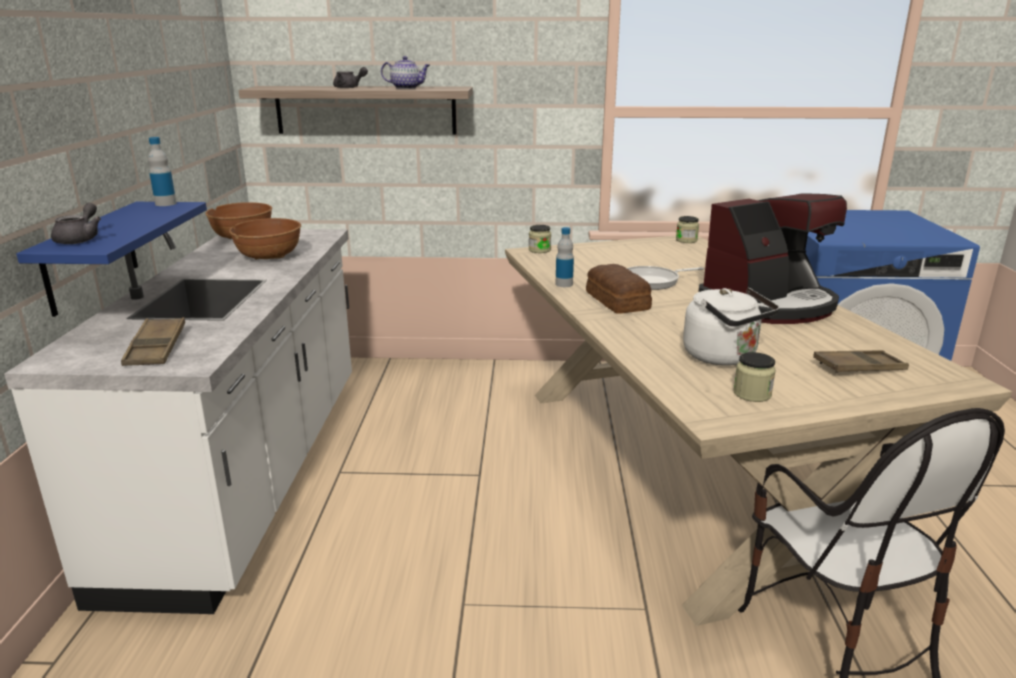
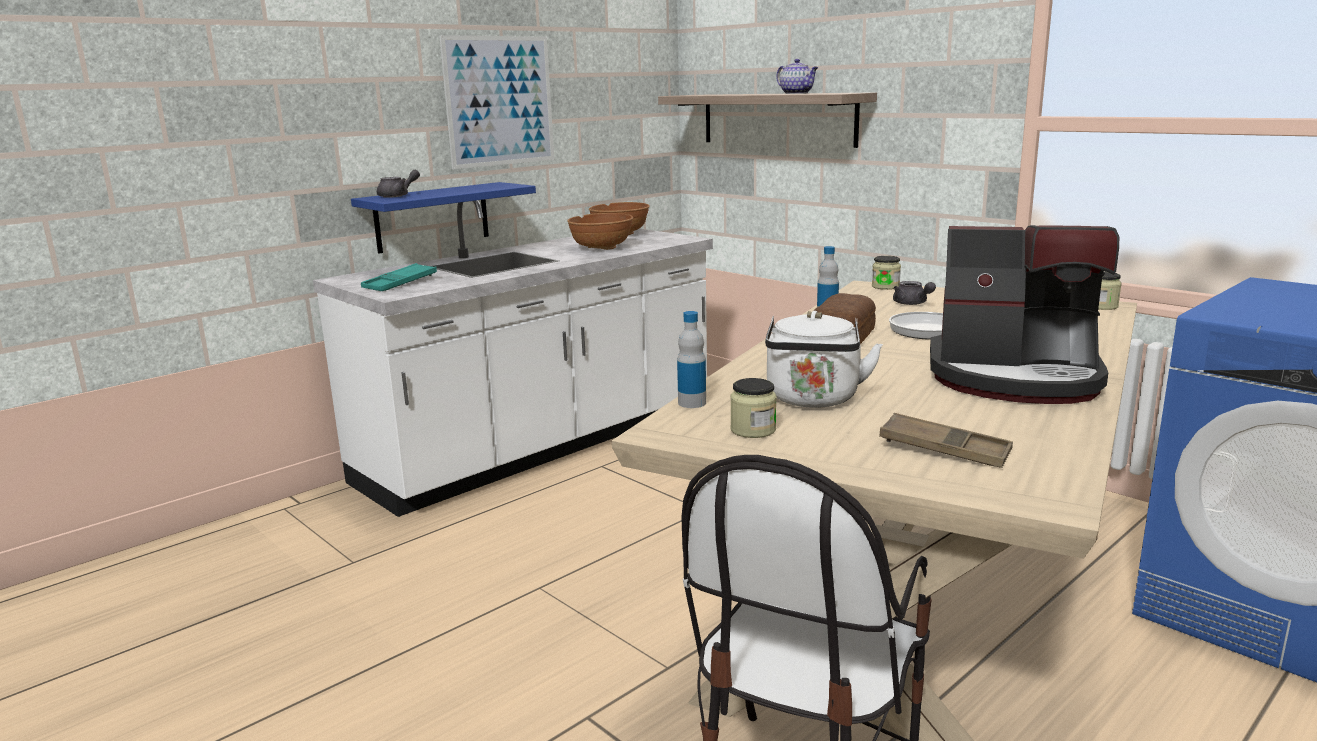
camera: 45 degrees right, 5 degrees down
brown tray [121,317,185,366] -> turquoise tray [361,263,437,291]
bottle [148,137,176,206] -> bottle moved to [677,311,706,408]
grey teapot [333,67,368,88] -> grey teapot moved to [893,281,936,305]
none -> picture [439,35,554,169]

